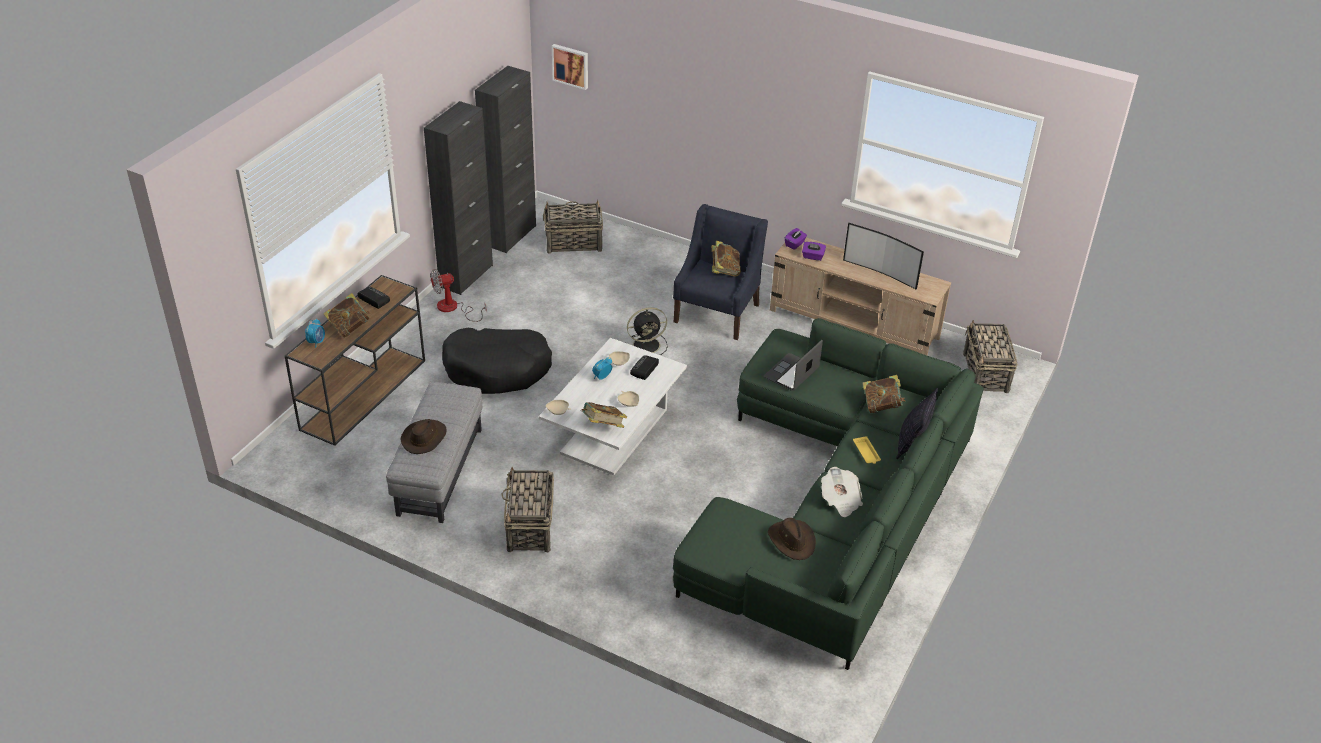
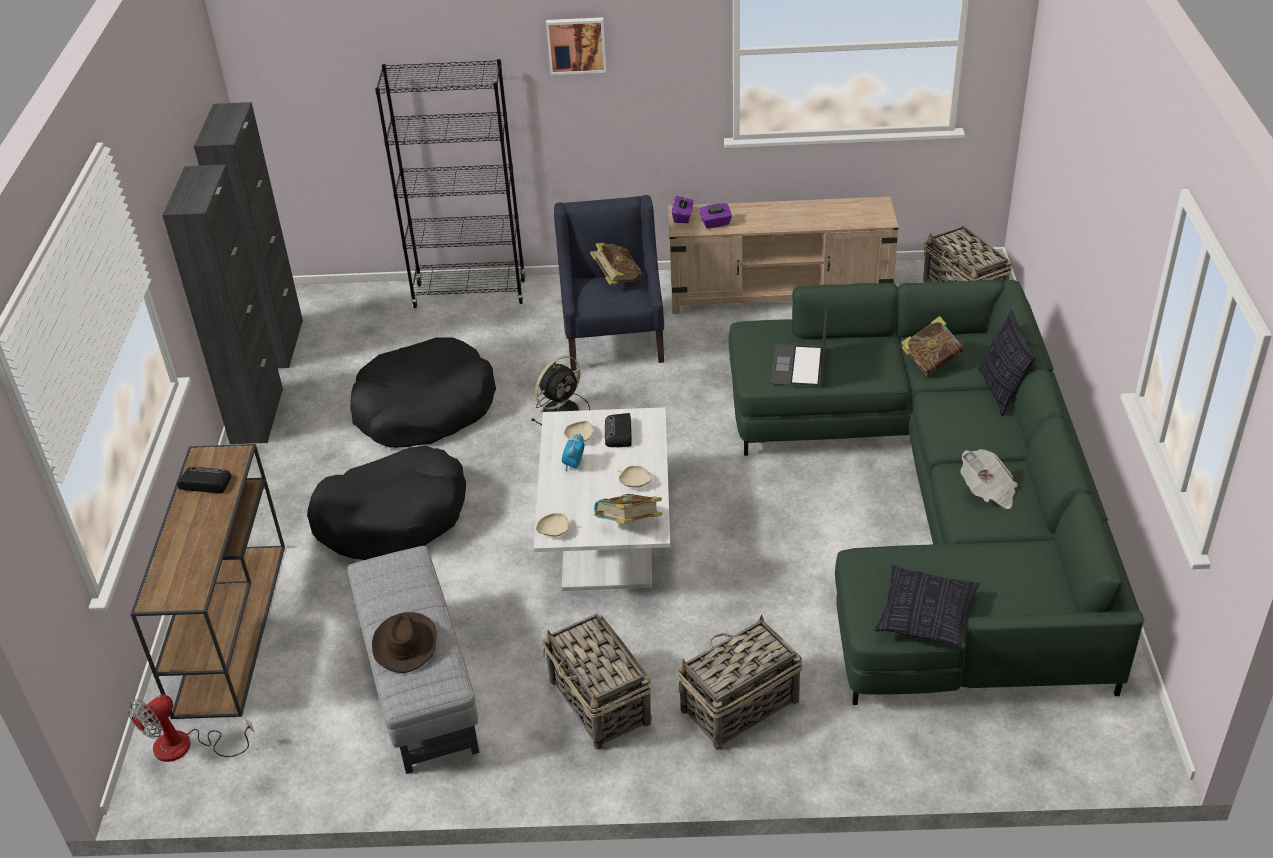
camera: 25 degrees left, 0 degrees up
alarm clock [305,319,325,348] -> none
book [323,293,371,338] -> none
fan [430,269,487,322] -> fan moved to [127,694,254,762]
basket [543,200,603,254] -> basket moved to [677,615,803,750]
picture [552,44,588,90] -> picture moved to [546,17,606,75]
brown hat [768,518,816,560] -> none
television [843,223,924,290] -> none
yellow tray [853,436,881,464] -> none
none -> black dog bed [350,337,496,448]
none -> black bookcase [375,59,525,308]
none -> pillow [874,565,980,648]

